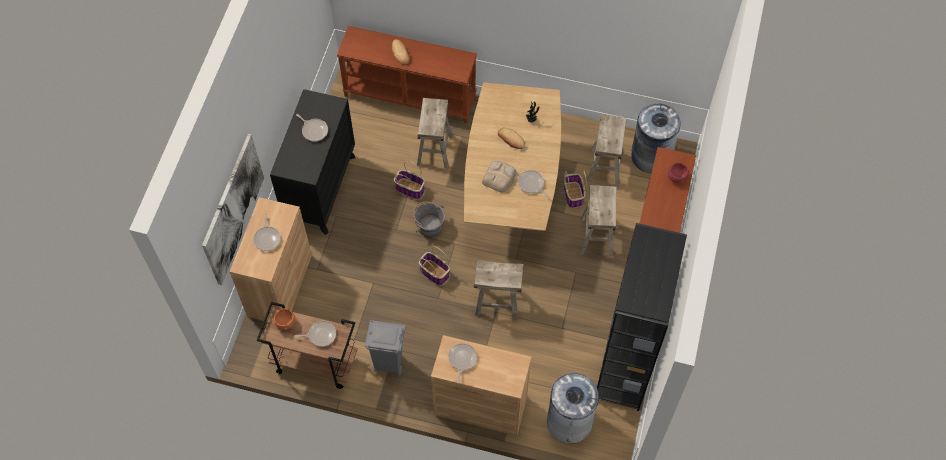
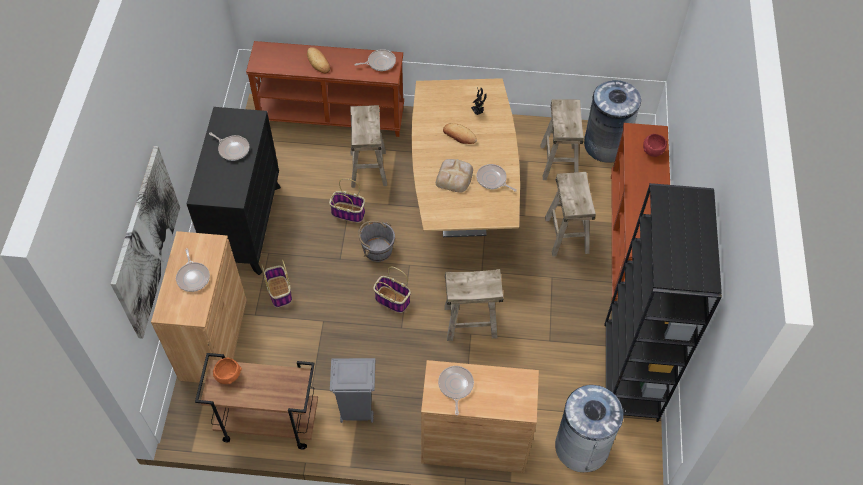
camera: 10 degrees left, 5 degrees down
frying pan [294,321,336,347] -> frying pan moved to [354,49,396,71]
basket [564,169,587,208] -> basket moved to [261,259,292,308]

